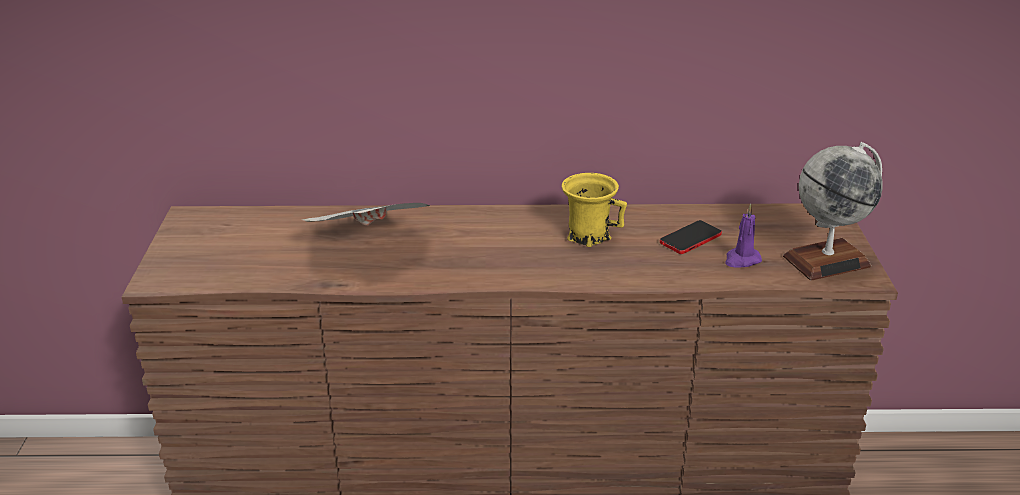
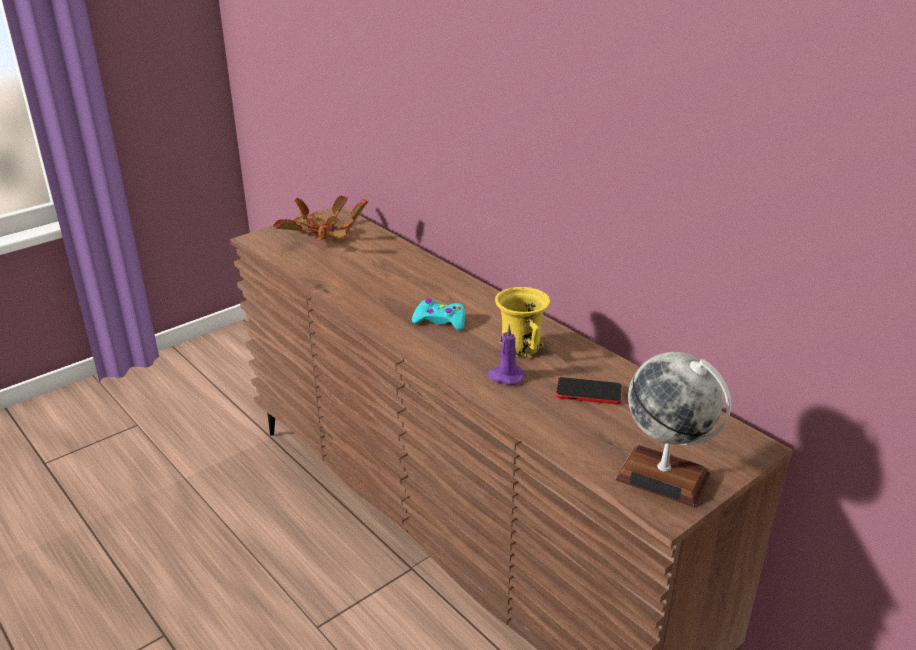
camera: 50 degrees right, 0 degrees up
newspaper [302,203,431,226] -> none
purple candle [725,204,762,267] -> purple candle moved to [488,325,525,385]
none -> potted plant [273,194,368,241]
none -> turquoise game controller [412,299,465,330]

